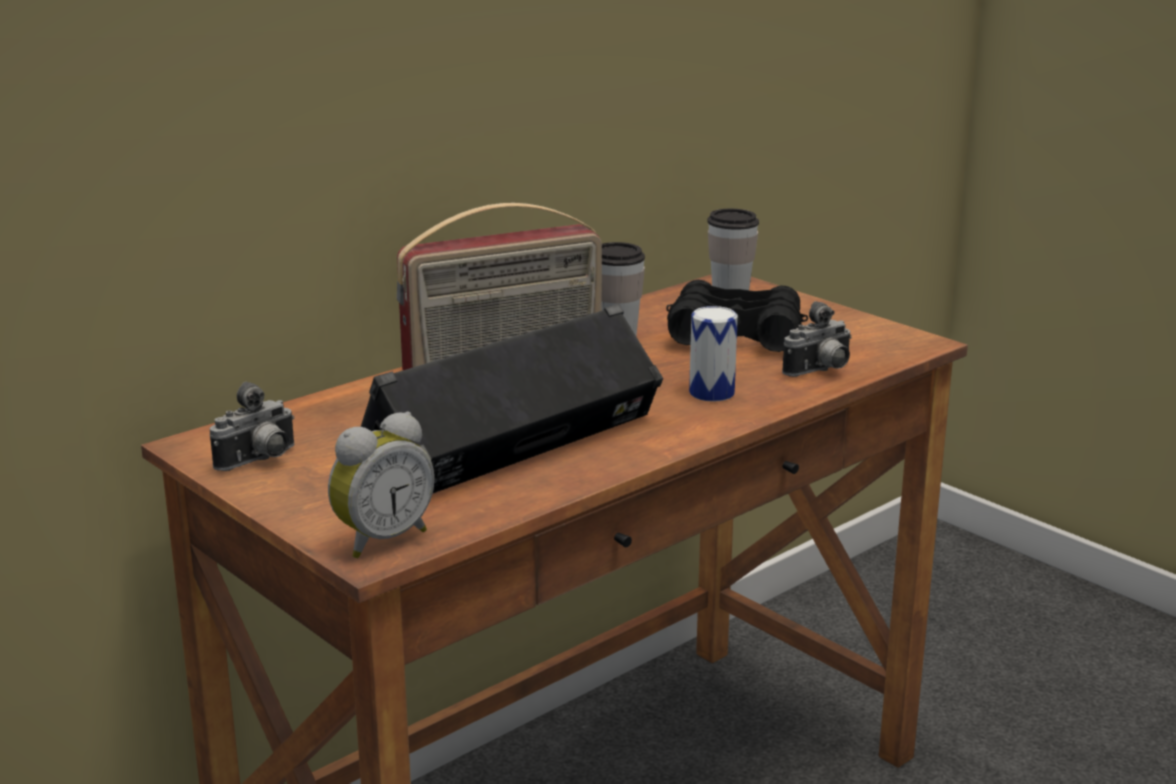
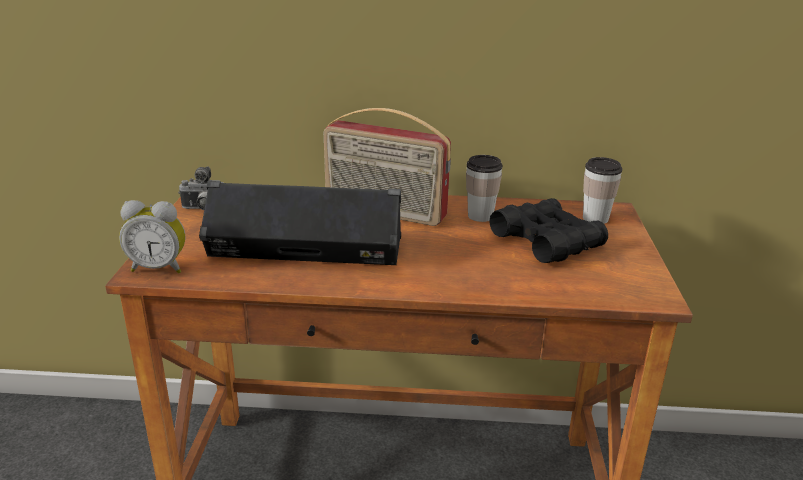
camera: 45 degrees right, 5 degrees up
can [689,306,738,402] -> none
camera [782,301,852,377] -> none

